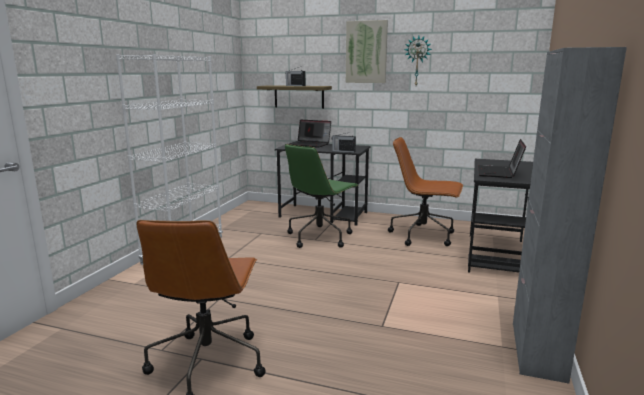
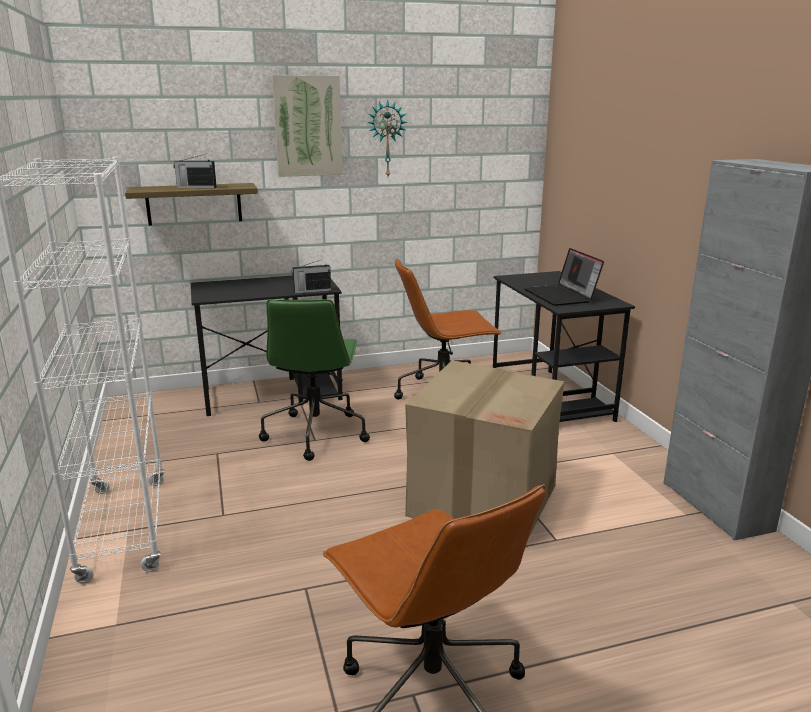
camera: 35 degrees left, 5 degrees up
laptop [289,120,331,148] -> none
none -> cardboard box [405,360,565,536]

